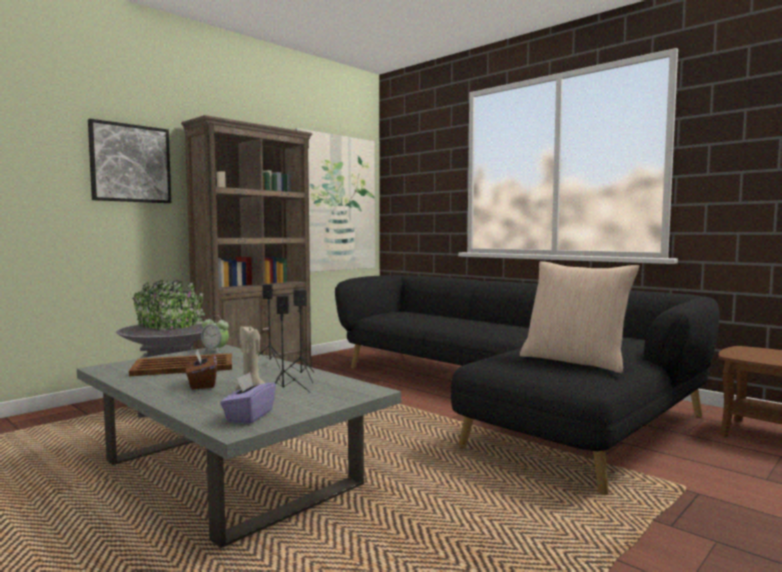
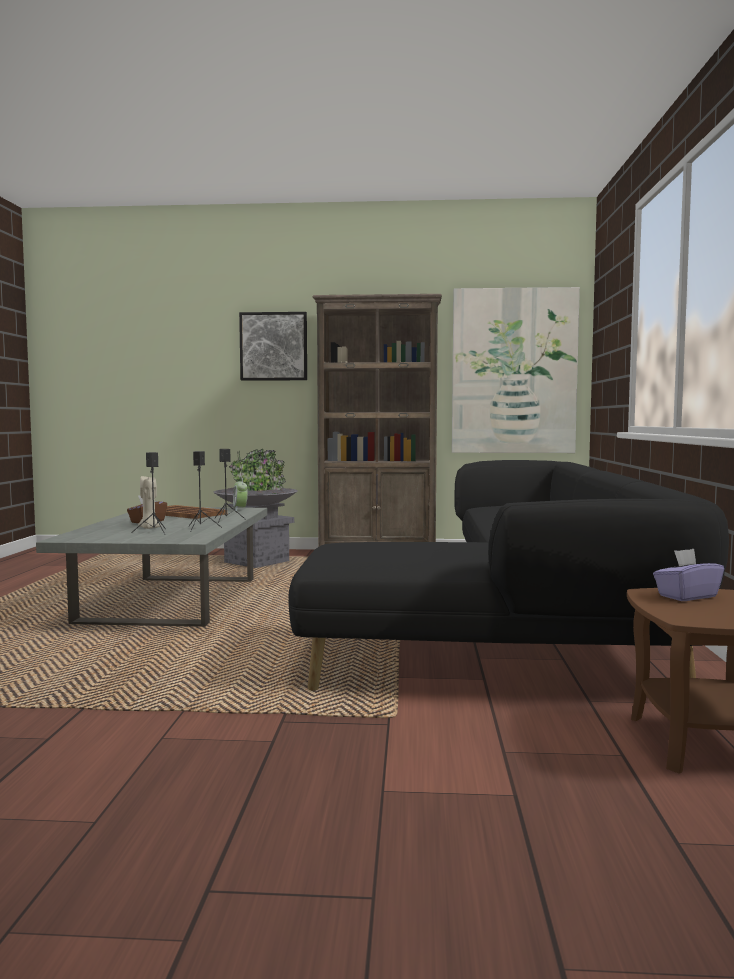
camera: 50 degrees right, 0 degrees up
purple tissue box [220,372,276,424] -> purple tissue box moved to [653,549,724,601]
beige pillow [520,261,639,373] -> none

